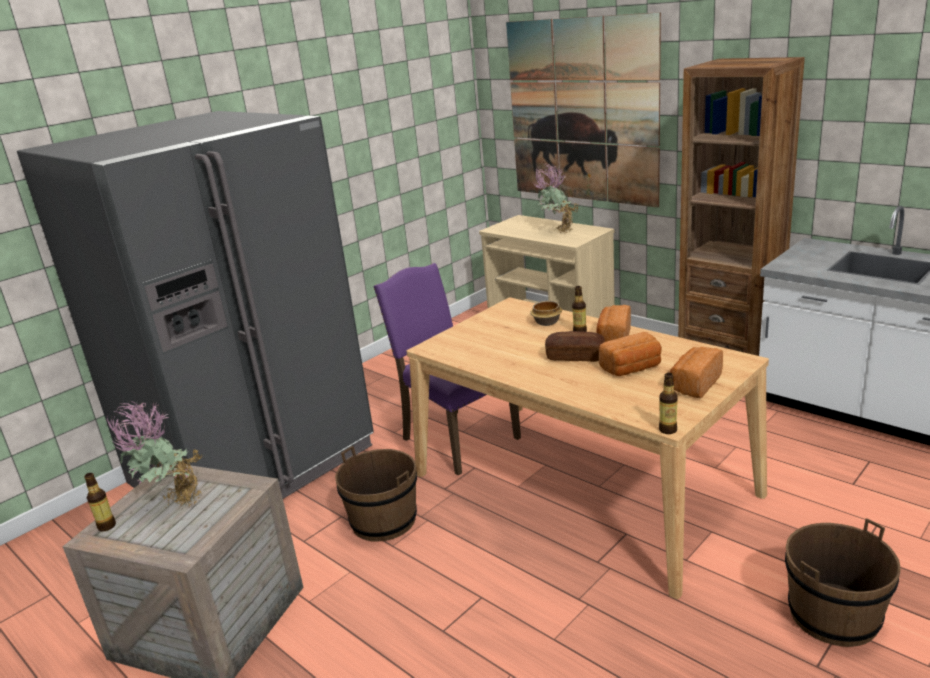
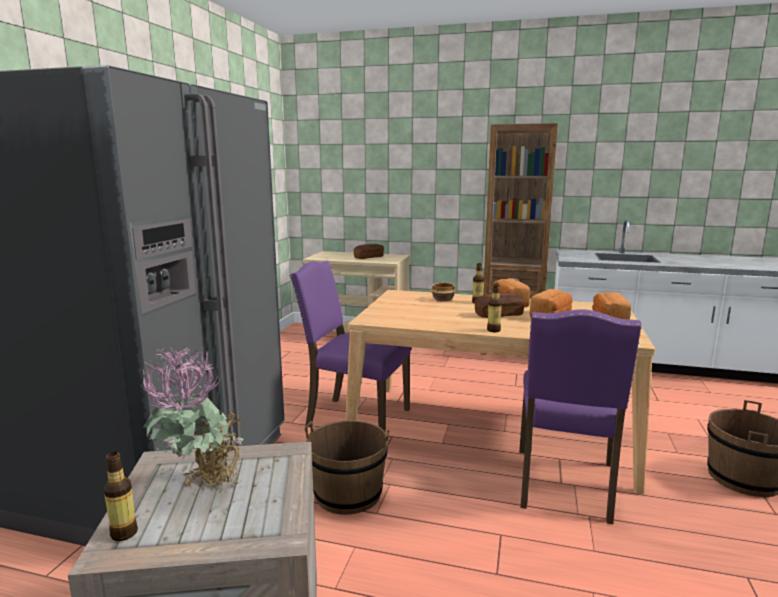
camera: 30 degrees left, 10 degrees down
picture [506,12,661,208] -> none
potted plant [534,163,578,233] -> bread [354,244,384,259]
bottle [659,373,678,434] -> bottle moved to [487,283,502,332]
none -> purple chair [519,309,642,524]

